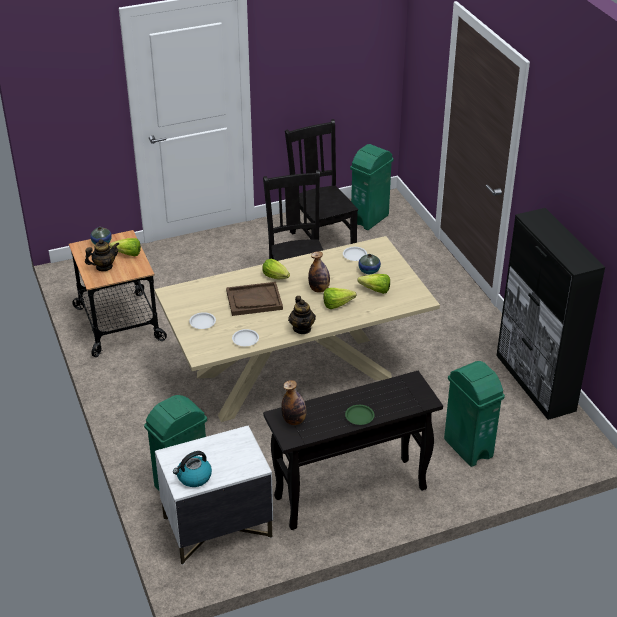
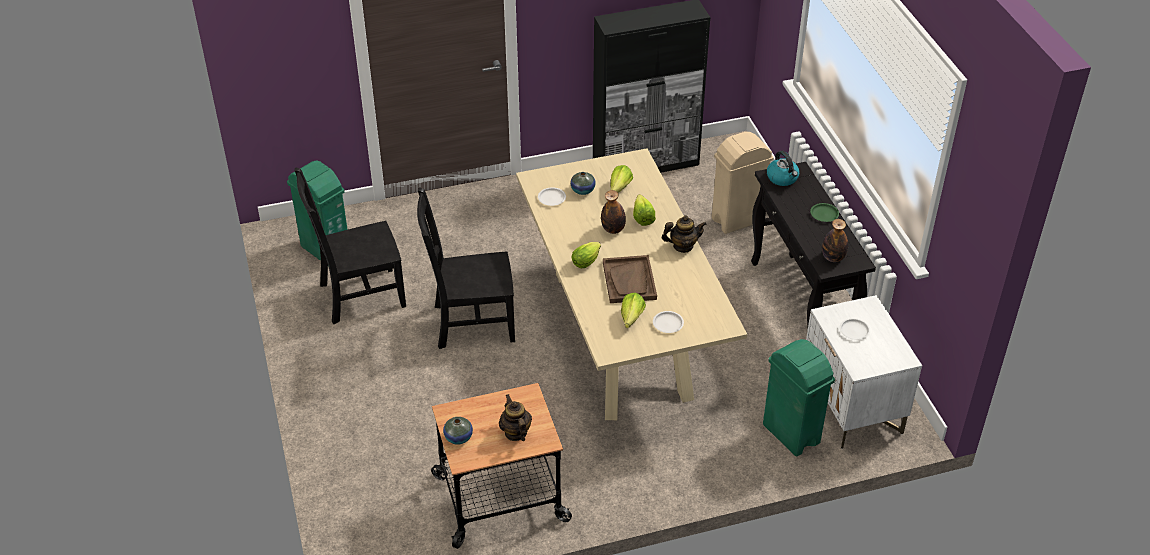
camera: 85 degrees left, 5 degrees up
lettuce [110,238,141,256] -> lettuce moved to [621,293,646,328]
kettle [173,451,212,487] -> kettle moved to [767,151,800,186]
white plate [232,329,259,346] -> white plate moved to [840,318,870,340]
green trash can [444,361,505,467] -> beige trash can [712,132,774,234]

